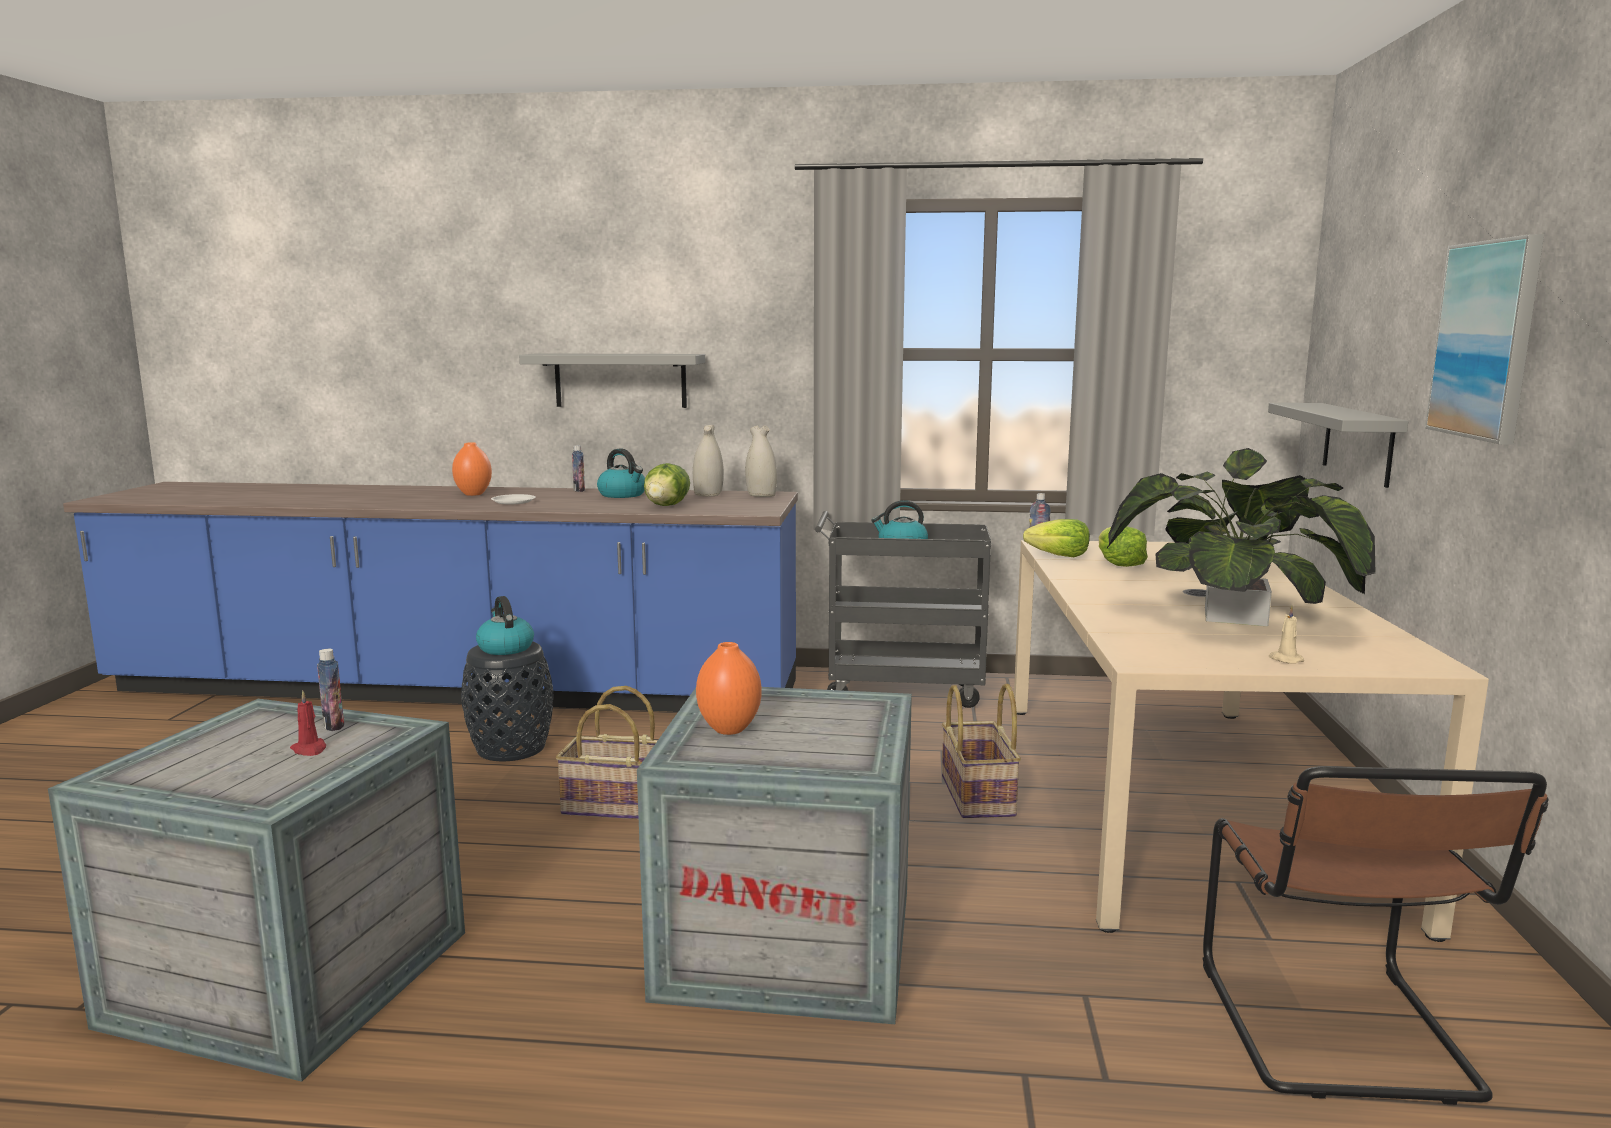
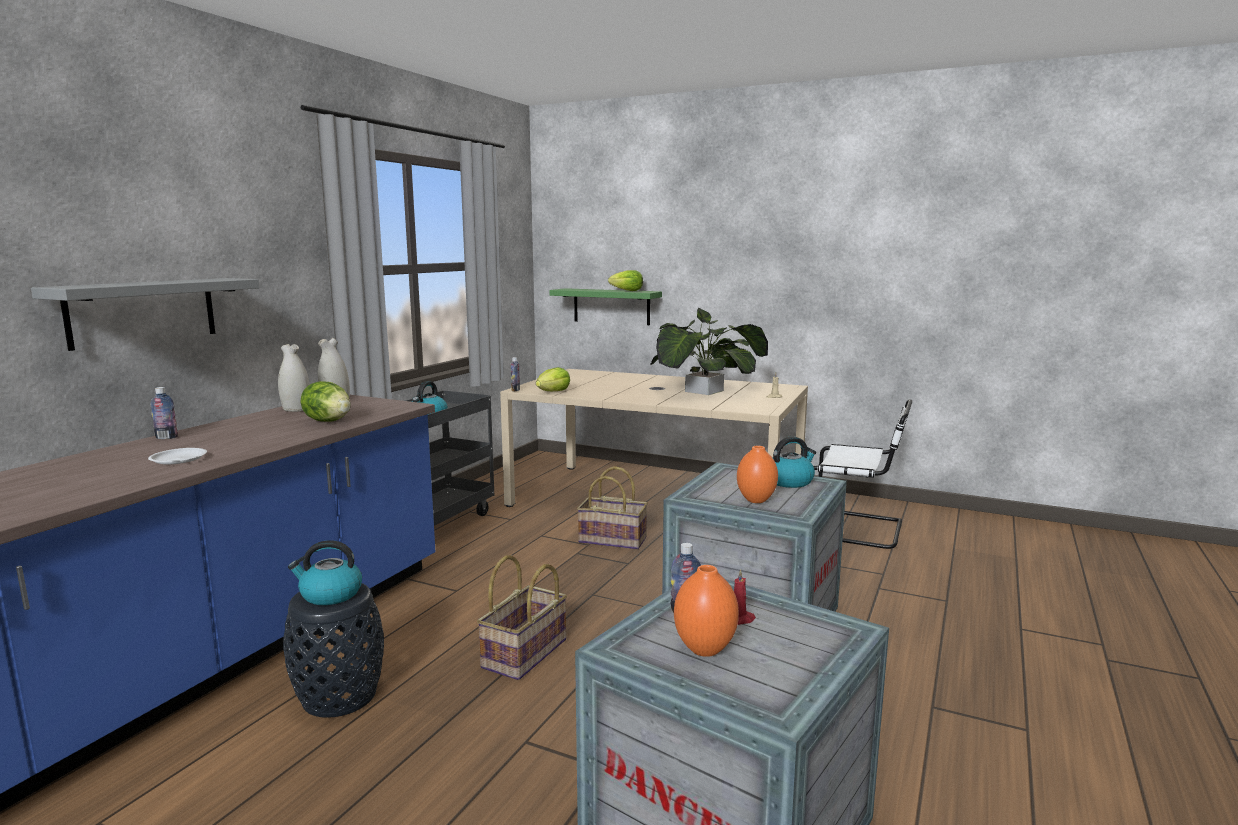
camera: 70 degrees left, 0 degrees up
orange vase [452,442,492,496] -> orange vase moved to [674,565,739,657]
kettle [597,449,645,498] -> kettle moved to [772,436,816,488]
lettuce [1099,526,1148,567] -> lettuce moved to [608,270,643,291]
brown chair [1202,766,1548,1105] -> white chair [813,399,912,549]
grey shelf [1268,403,1408,488] -> green shelf [549,288,662,325]
picture [1425,234,1544,444] -> none

